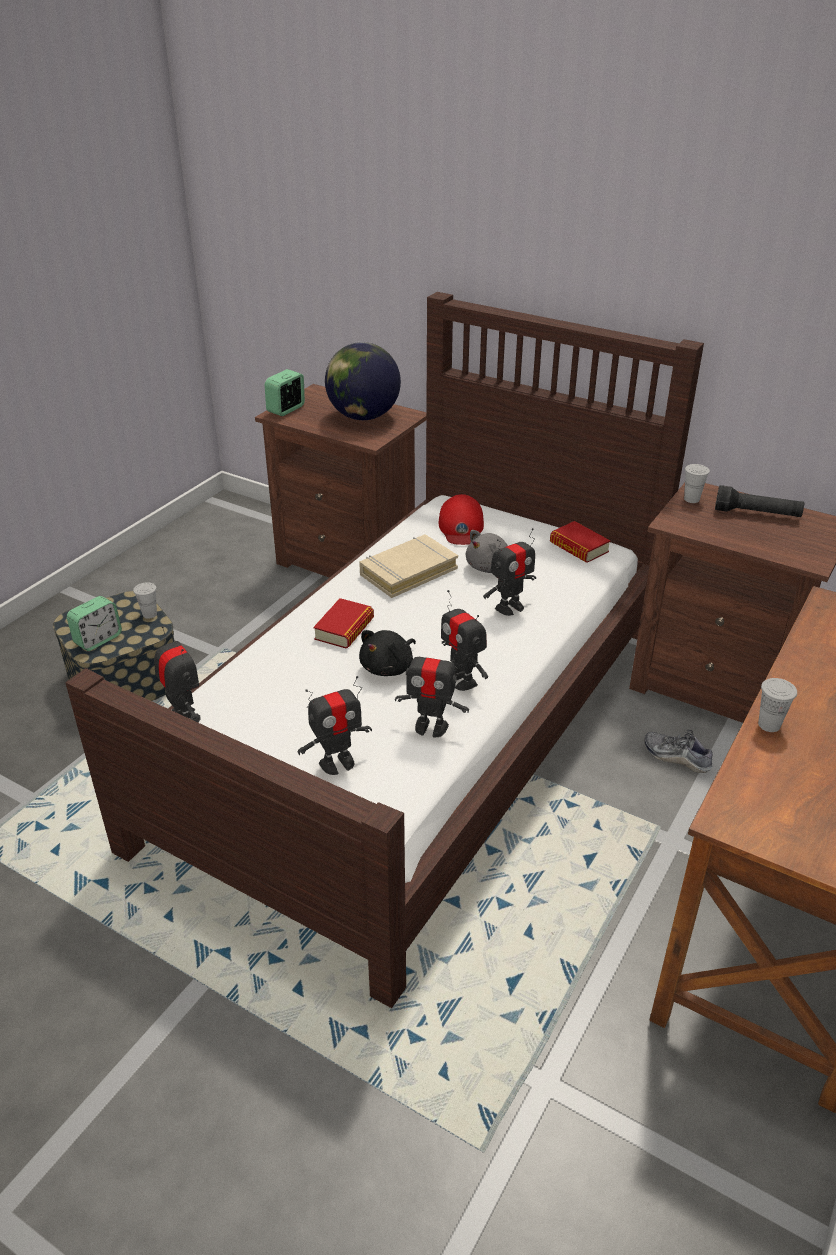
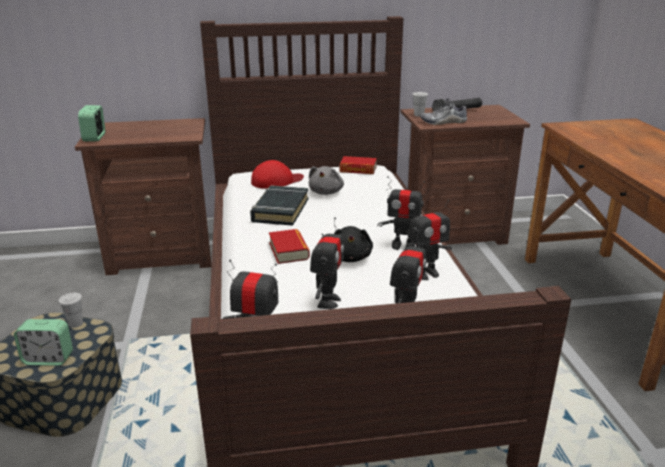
camera: 40 degrees left, 10 degrees down
alarm clock [67,596,122,651] -> alarm clock turned 90 degrees clockwise [14,319,73,366]
globe [325,342,401,420] -> none
beige book [359,534,458,598] -> black book [250,186,309,226]
red cap [439,494,484,545] -> red cap turned 75 degrees counterclockwise [251,160,304,189]
toy robot [483,528,536,616] -> toy robot moved to [310,217,344,309]
shoe [644,730,712,773] -> shoe moved to [420,98,467,125]
white cup [758,678,797,732] -> none

